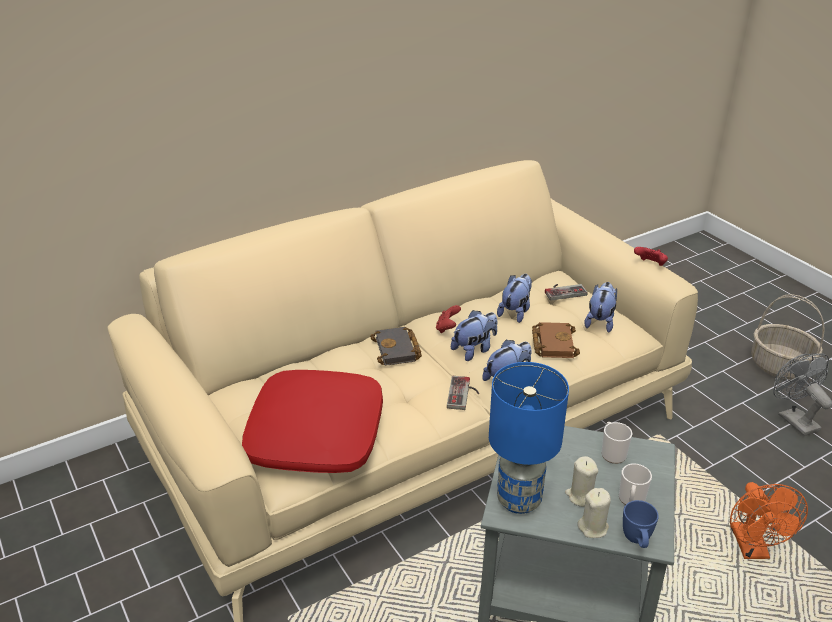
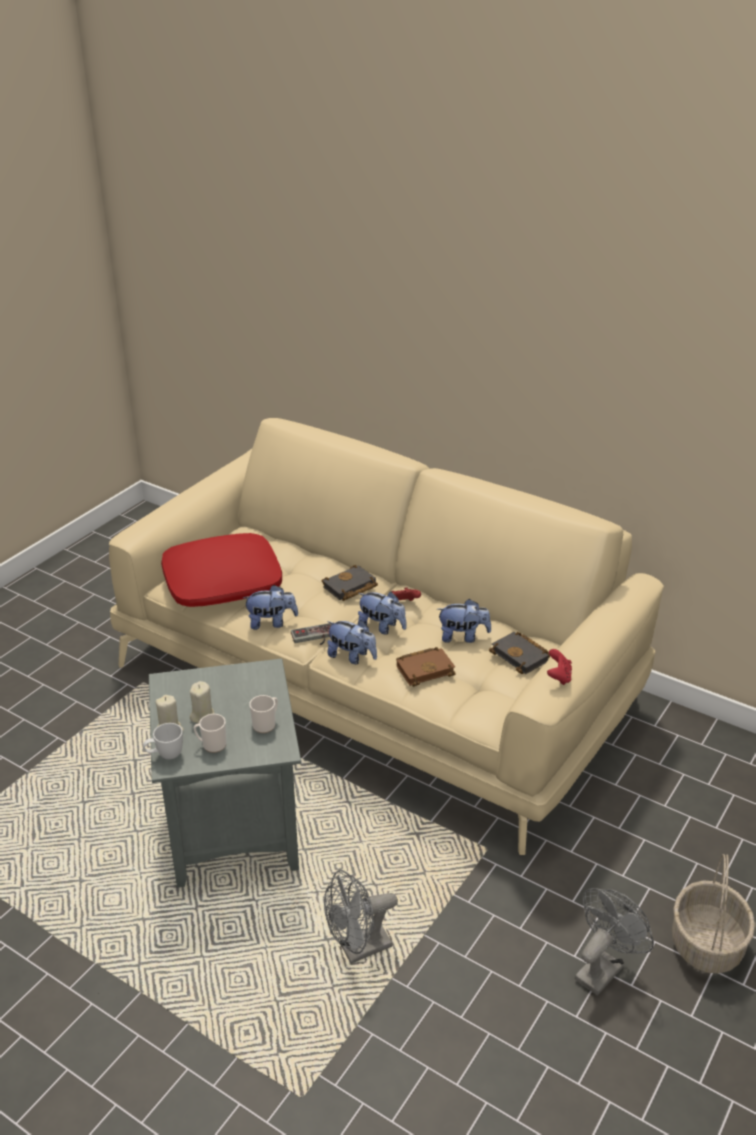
camera: 65 degrees right, 0 degrees up
blue table lamp [489,362,569,514] -> none
game controller [545,284,588,301] -> black book [489,632,550,674]
plush toy [584,282,617,333] -> plush toy moved to [243,585,298,630]
blue mug [623,500,659,548] -> white mug [143,723,183,759]
orange fan [730,482,808,559] -> grey fan [324,870,398,964]

